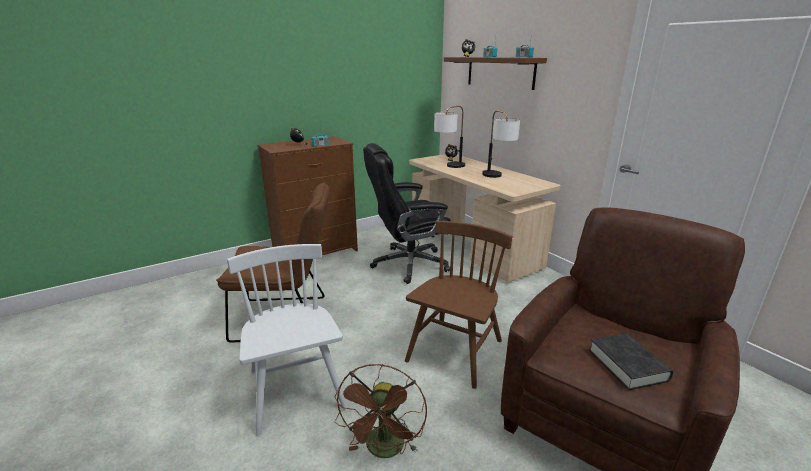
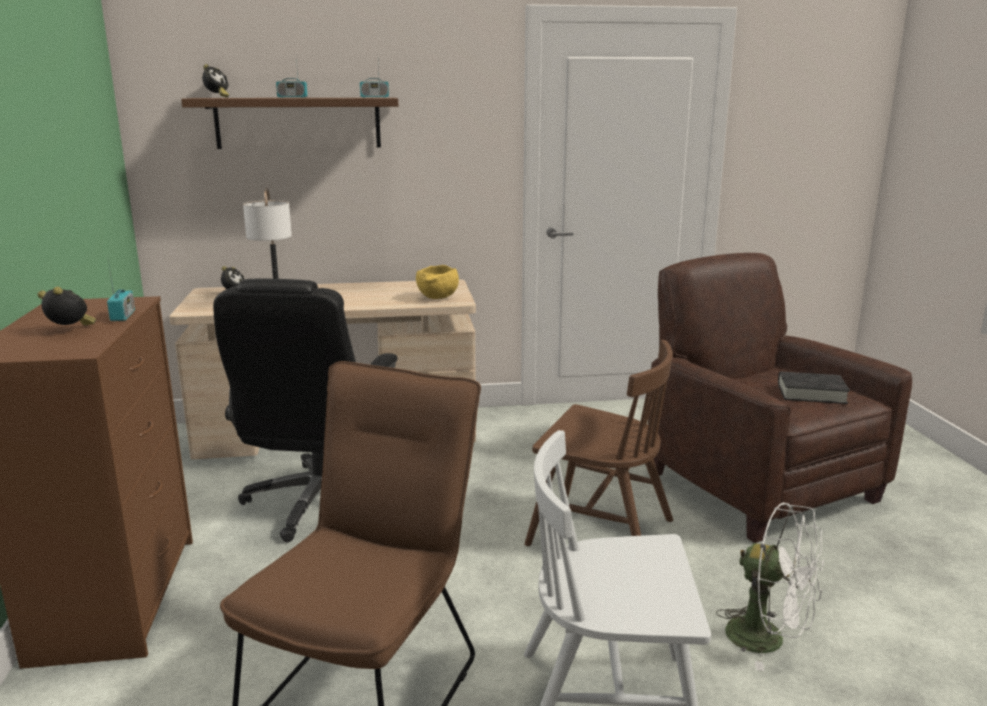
camera: 65 degrees left, 5 degrees down
brown fan [334,364,427,458] -> white fan [716,503,824,671]
brown chair [405,221,512,389] -> brown chair turned 150 degrees clockwise [525,340,673,546]
table lamp [482,110,520,178] -> none
none -> yellow bowl [416,265,459,299]

